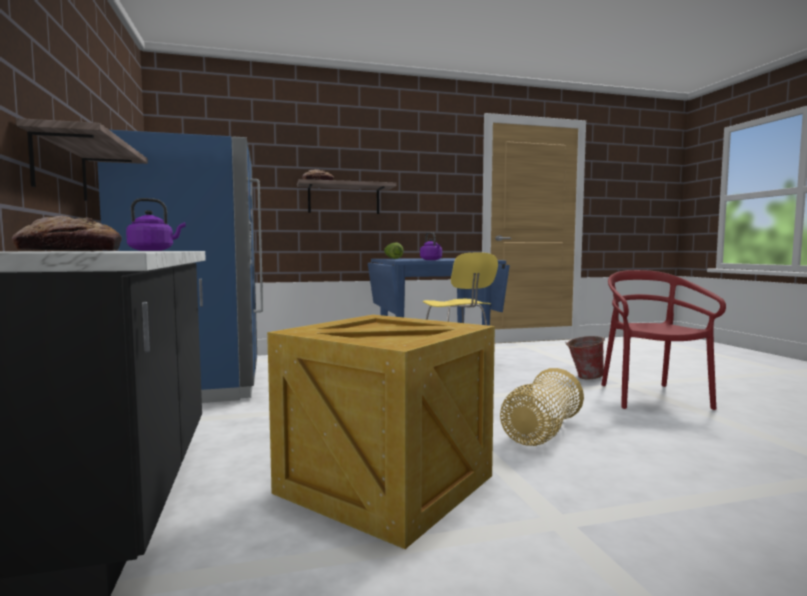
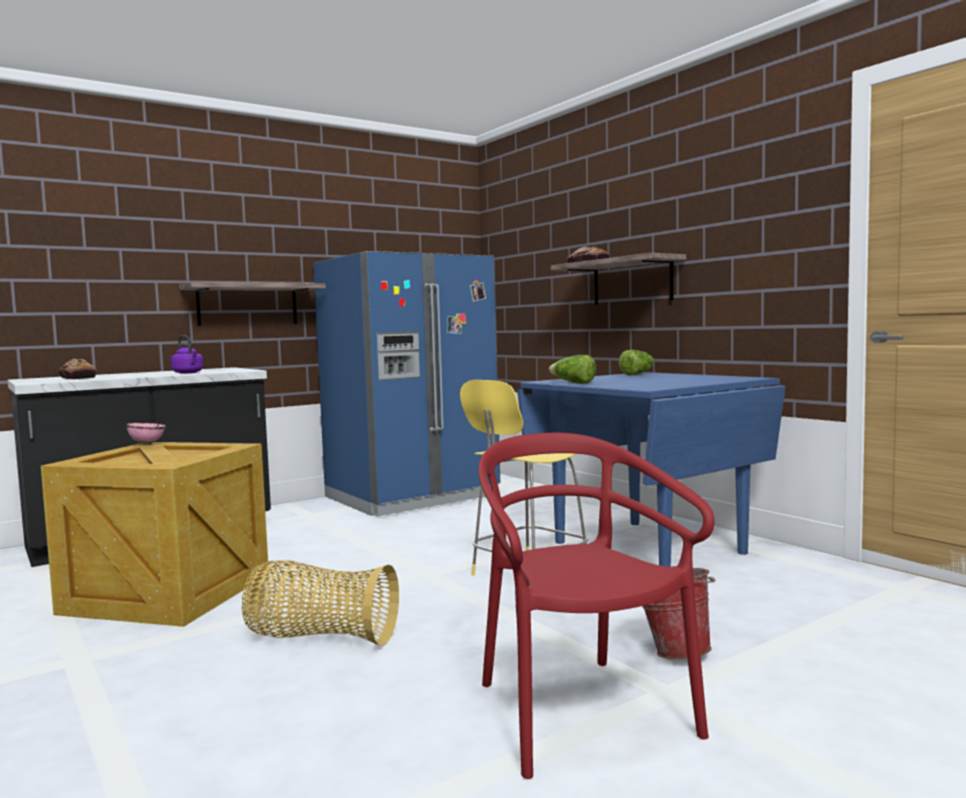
camera: 70 degrees right, 0 degrees up
purple kettle [420,232,442,260] -> lettuce [549,355,596,384]
red chair [601,270,726,410] -> red chair turned 90 degrees counterclockwise [478,433,715,779]
none -> pink bowl [126,423,166,445]

